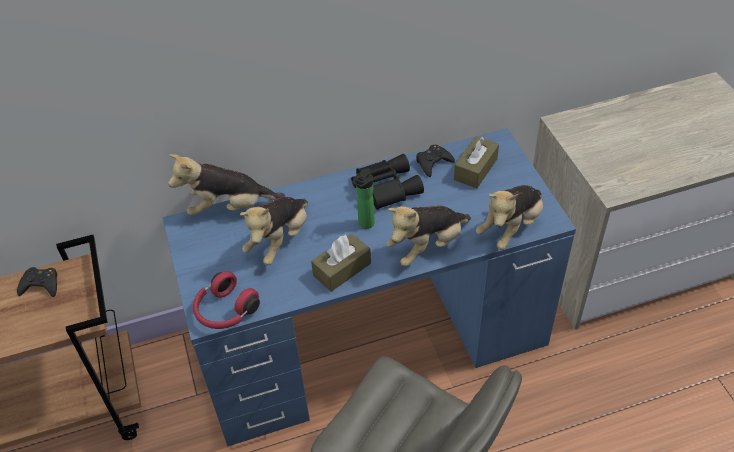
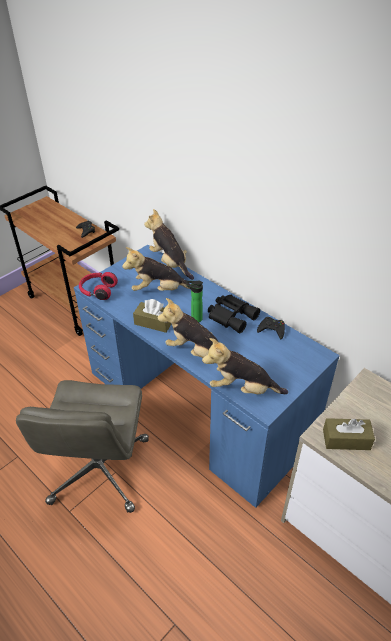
camera: 60 degrees right, 5 degrees down
brown tissue box [454,136,499,188] -> brown tissue box moved to [323,418,375,450]

